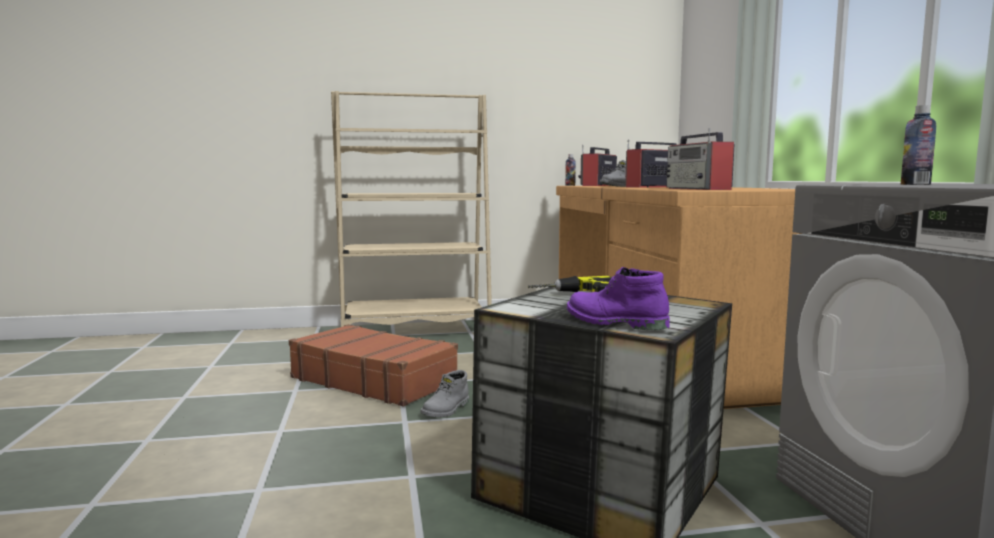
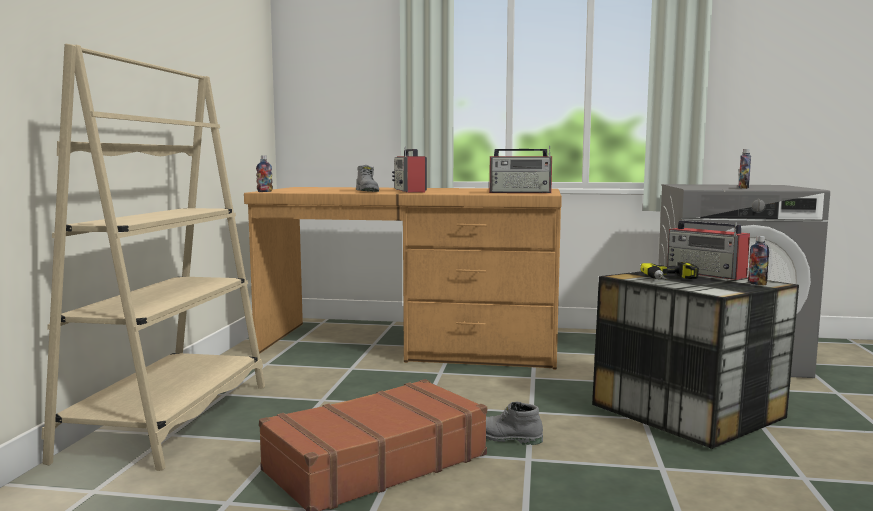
camera: 70 degrees left, 0 degrees up
grey boot [421,370,469,417] -> grey boot turned 150 degrees clockwise [486,402,543,445]
purple boot [567,267,670,330] -> bottle [748,236,769,285]
radio [578,145,617,186] -> radio moved to [667,220,750,280]

